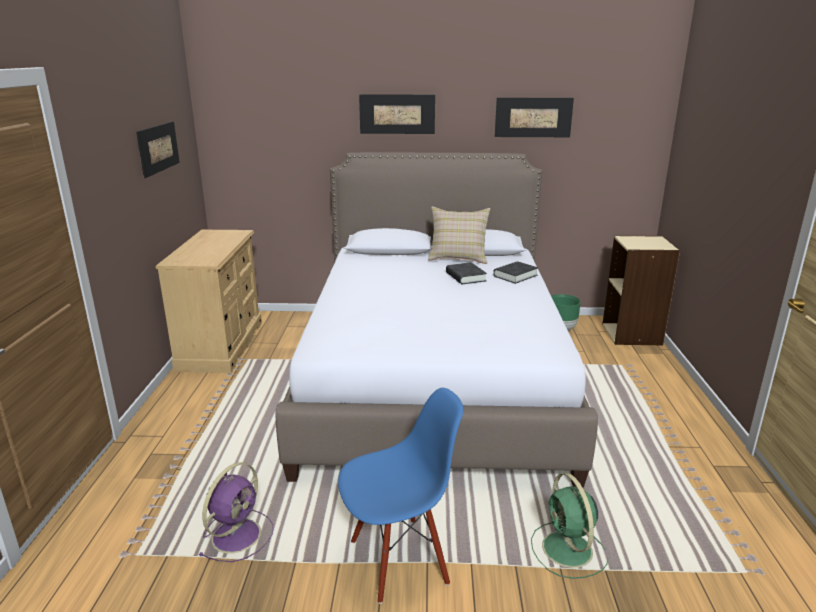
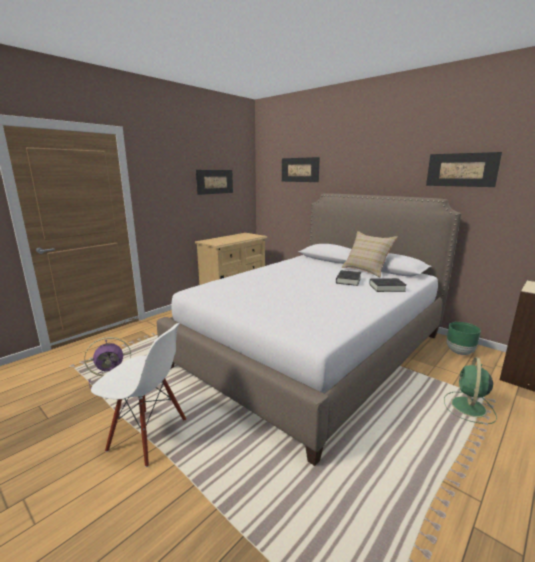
camera: 40 degrees right, 5 degrees down
blue chair [338,388,463,604] -> white chair [91,323,186,467]
picture [359,94,435,134] -> picture moved to [282,157,320,182]
green fan [531,473,608,579] -> green fan moved to [444,357,497,424]

